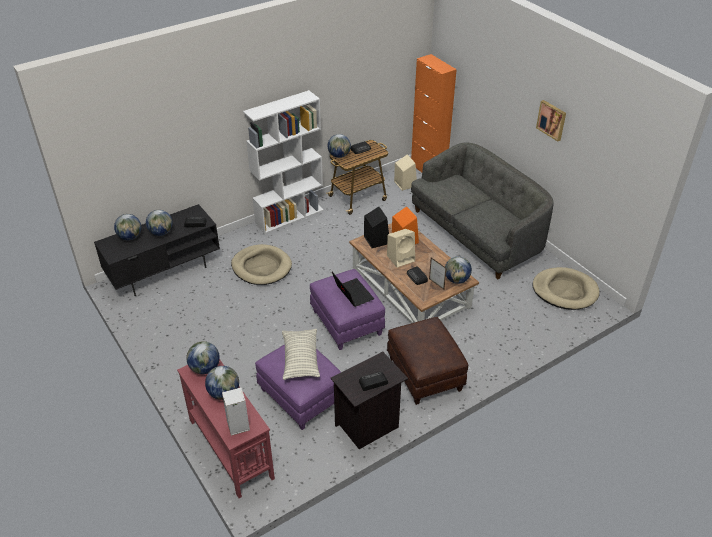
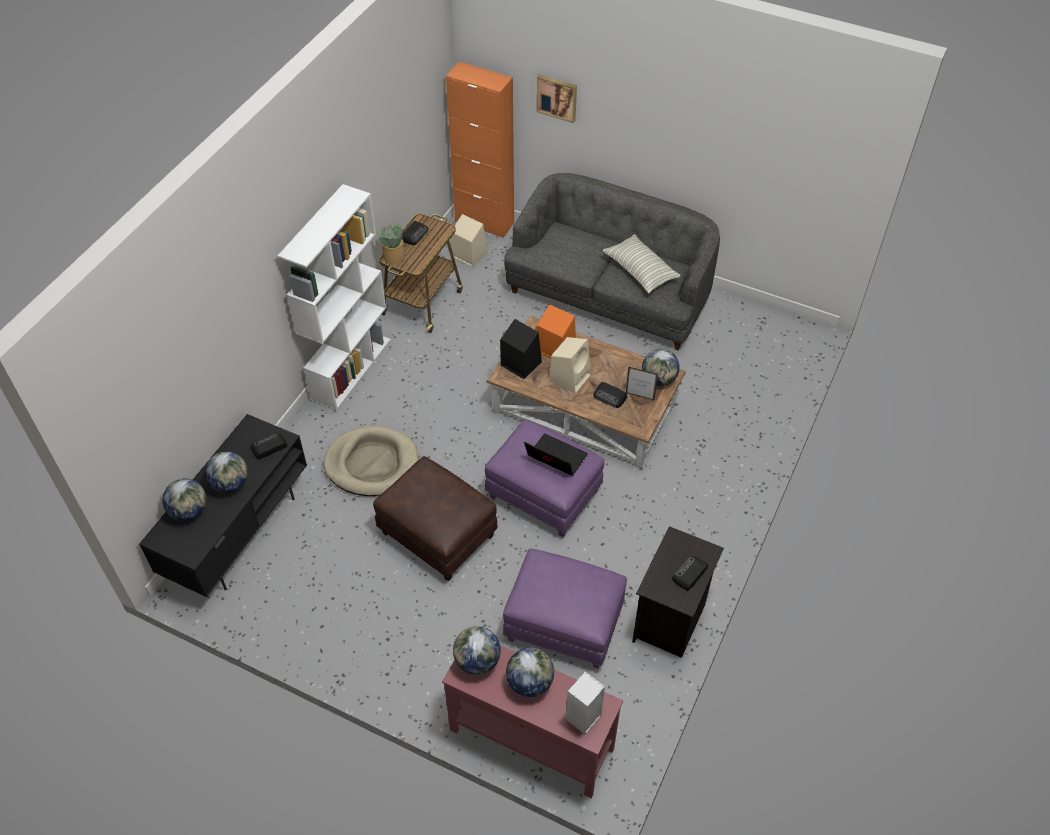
camera: 30 degrees left, 10 degrees up
pillow [282,329,320,380] -> pillow moved to [603,234,681,294]
globe [328,134,351,158] -> potted plant [376,224,405,264]
brown ottoman [387,317,469,405] -> brown ottoman moved to [373,456,498,582]
beige dog bed [533,267,600,310] -> none
picture [536,100,566,141] -> picture moved to [536,75,577,123]

